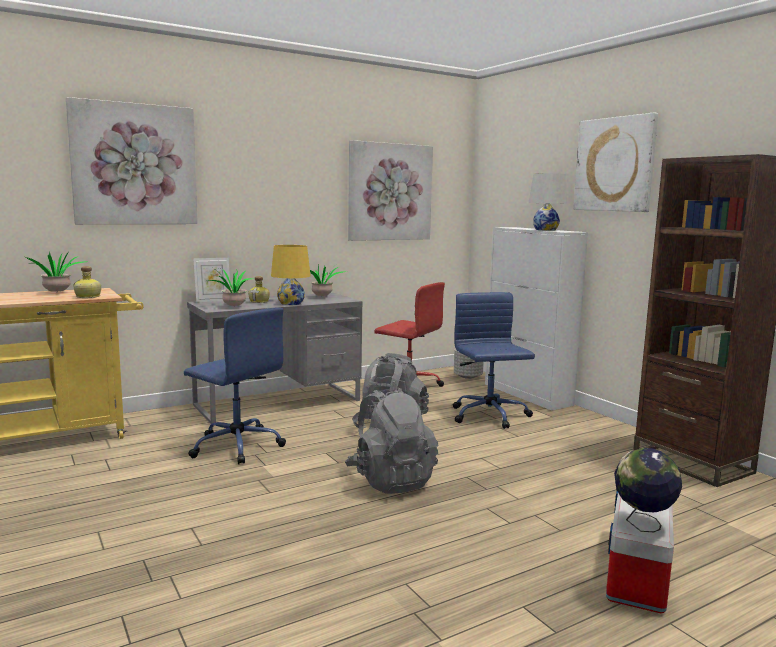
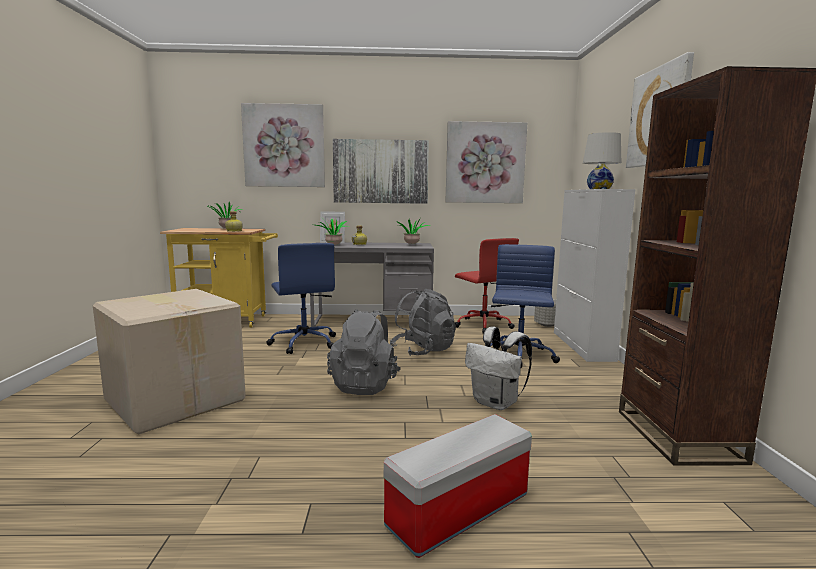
camera: 30 degrees right, 0 degrees up
yellow table lamp [271,245,311,305] -> none
globe [614,448,682,532] -> none
none -> cardboard box [93,289,246,434]
none -> picture [333,139,429,204]
none -> white backpack [465,327,532,410]

